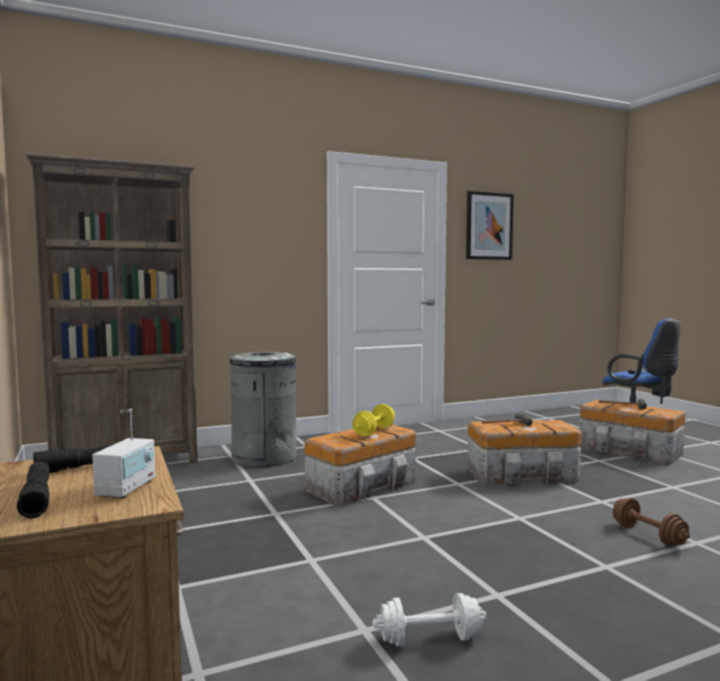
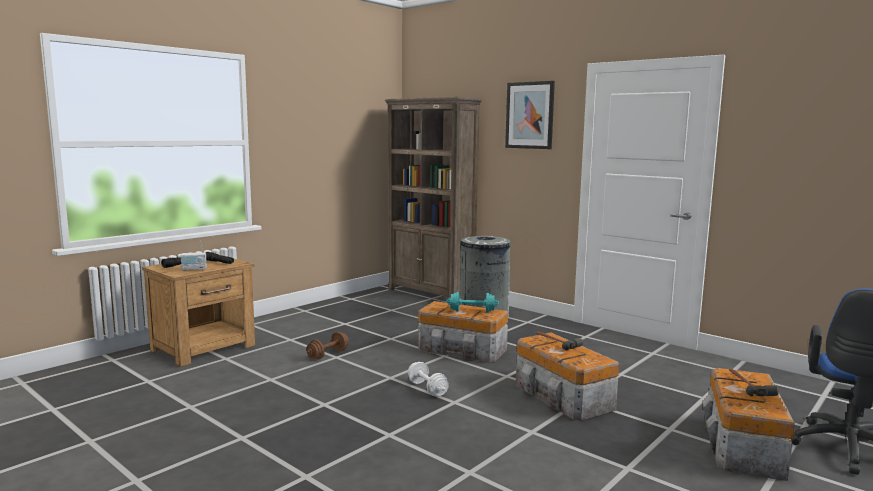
camera: 65 degrees right, 5 degrees up
yellow dumbbell [352,404,395,436] -> turquoise dumbbell [446,292,499,312]
white dumbbell [372,593,486,646] -> white dumbbell moved to [408,362,449,396]
picture [466,191,514,260] -> picture moved to [505,81,555,149]
brown dumbbell [613,498,690,546] -> brown dumbbell moved to [306,332,349,360]

